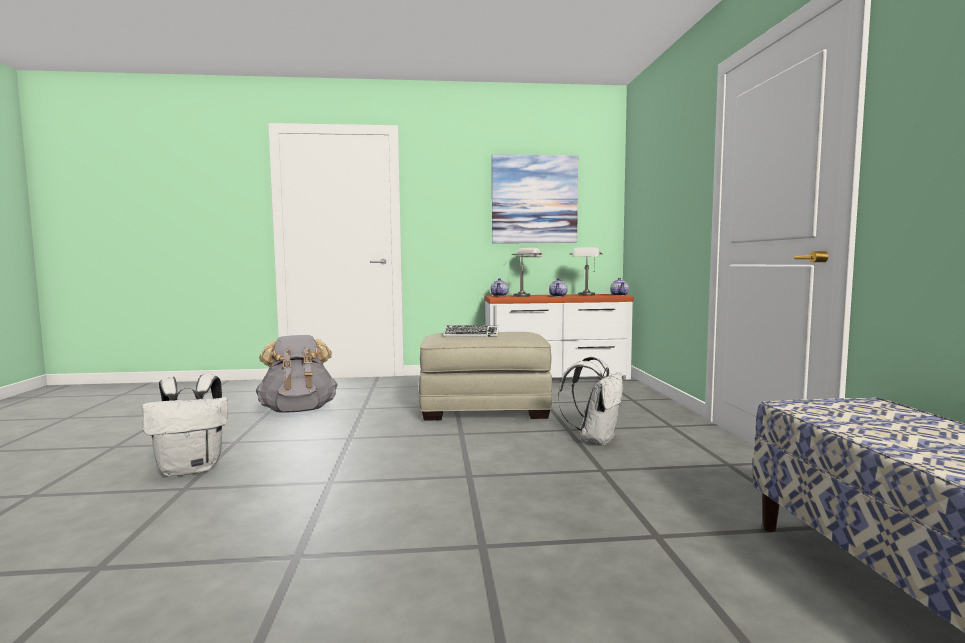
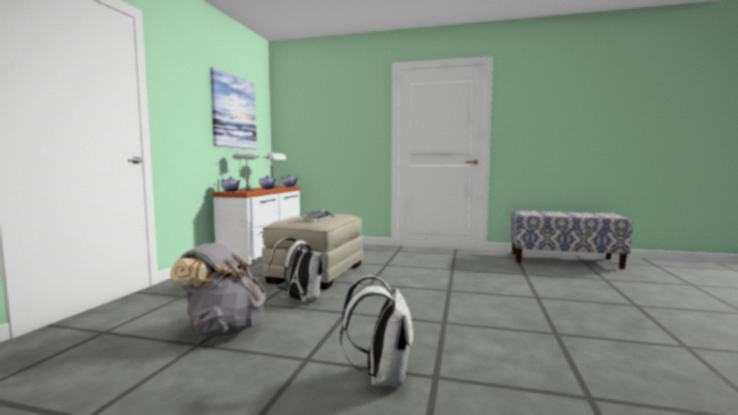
camera: 70 degrees left, 0 degrees up
white backpack [558,357,623,445] -> white backpack moved to [269,238,325,302]

